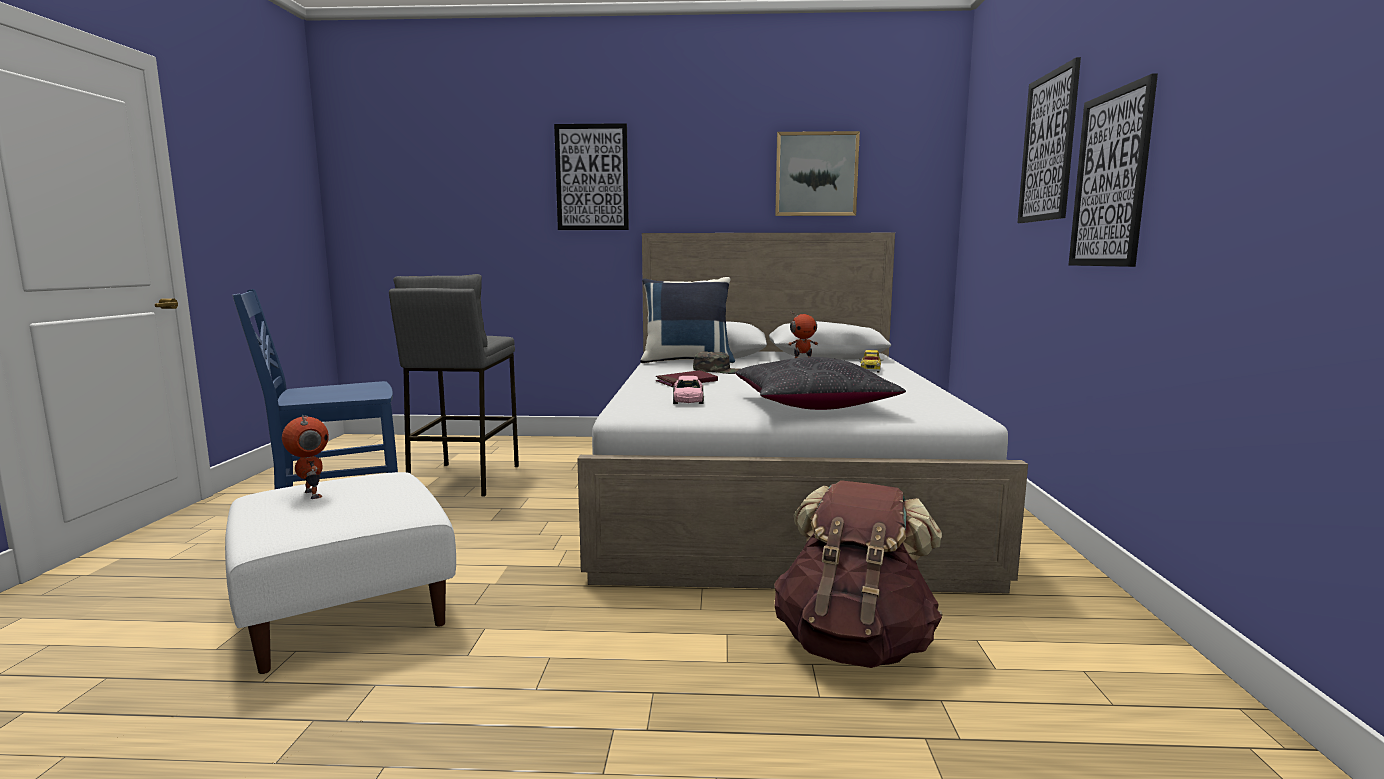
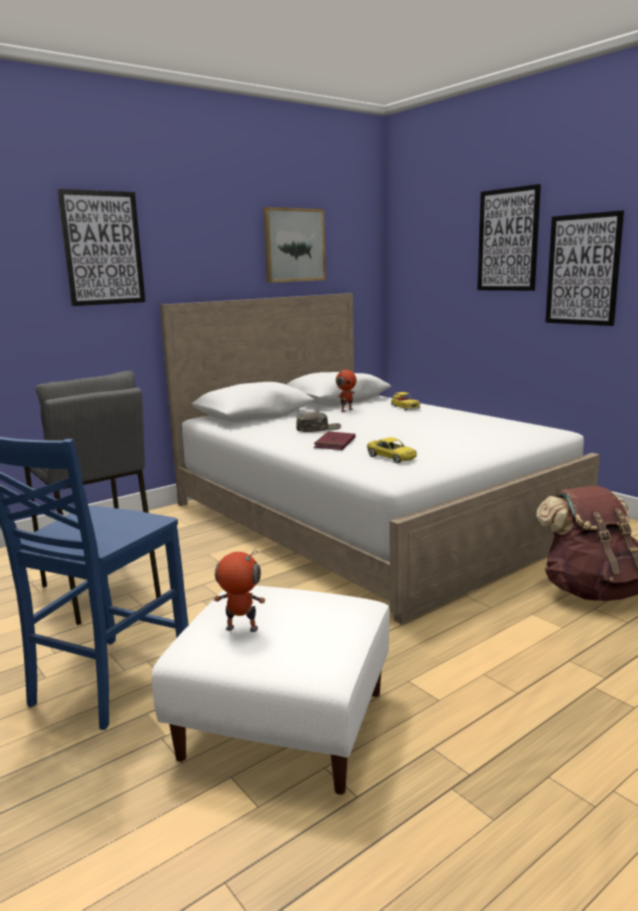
camera: 40 degrees left, 5 degrees up
blue pillow [640,277,735,363] -> none
pink toy car [673,376,704,404] -> yellow toy car [367,437,417,463]
black pillow [736,357,906,410] -> none

